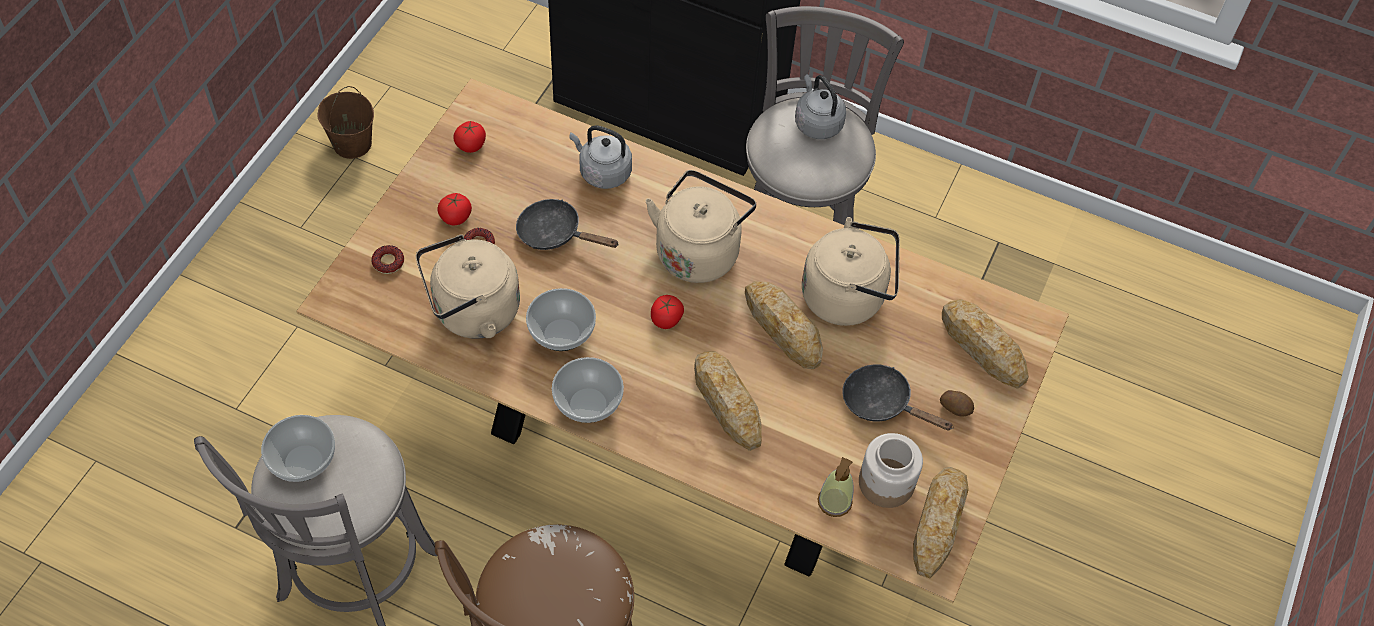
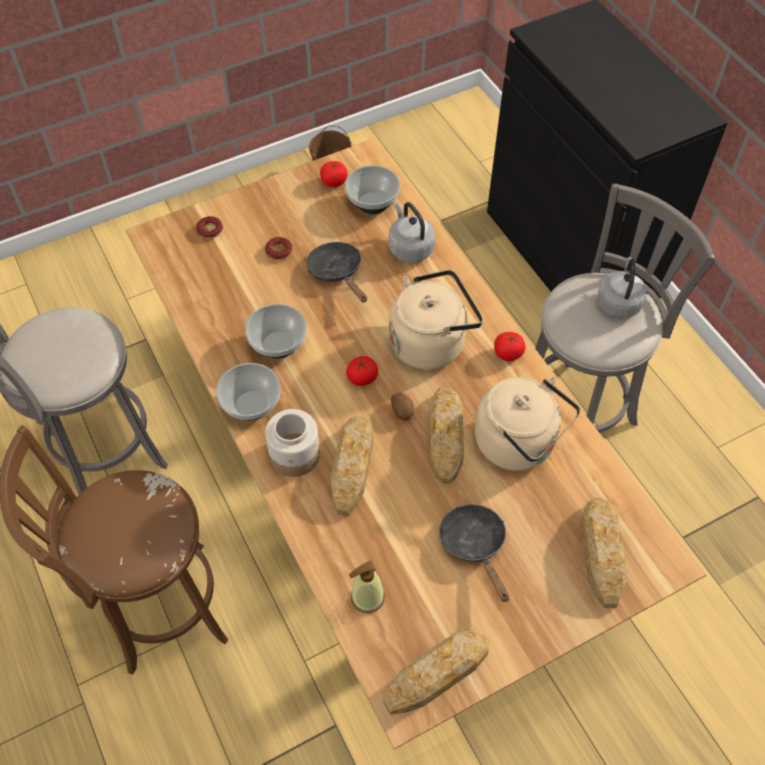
camera: 40 degrees right, 0 degrees up
bowl [261,415,335,482] -> bowl moved to [345,165,400,214]
beige kettle [416,234,520,339] -> none
tomato [437,193,472,225] -> tomato moved to [494,332,525,361]
jar [859,433,923,508] -> jar moved to [265,409,320,477]
potato [940,390,974,417] -> potato moved to [391,393,414,420]

